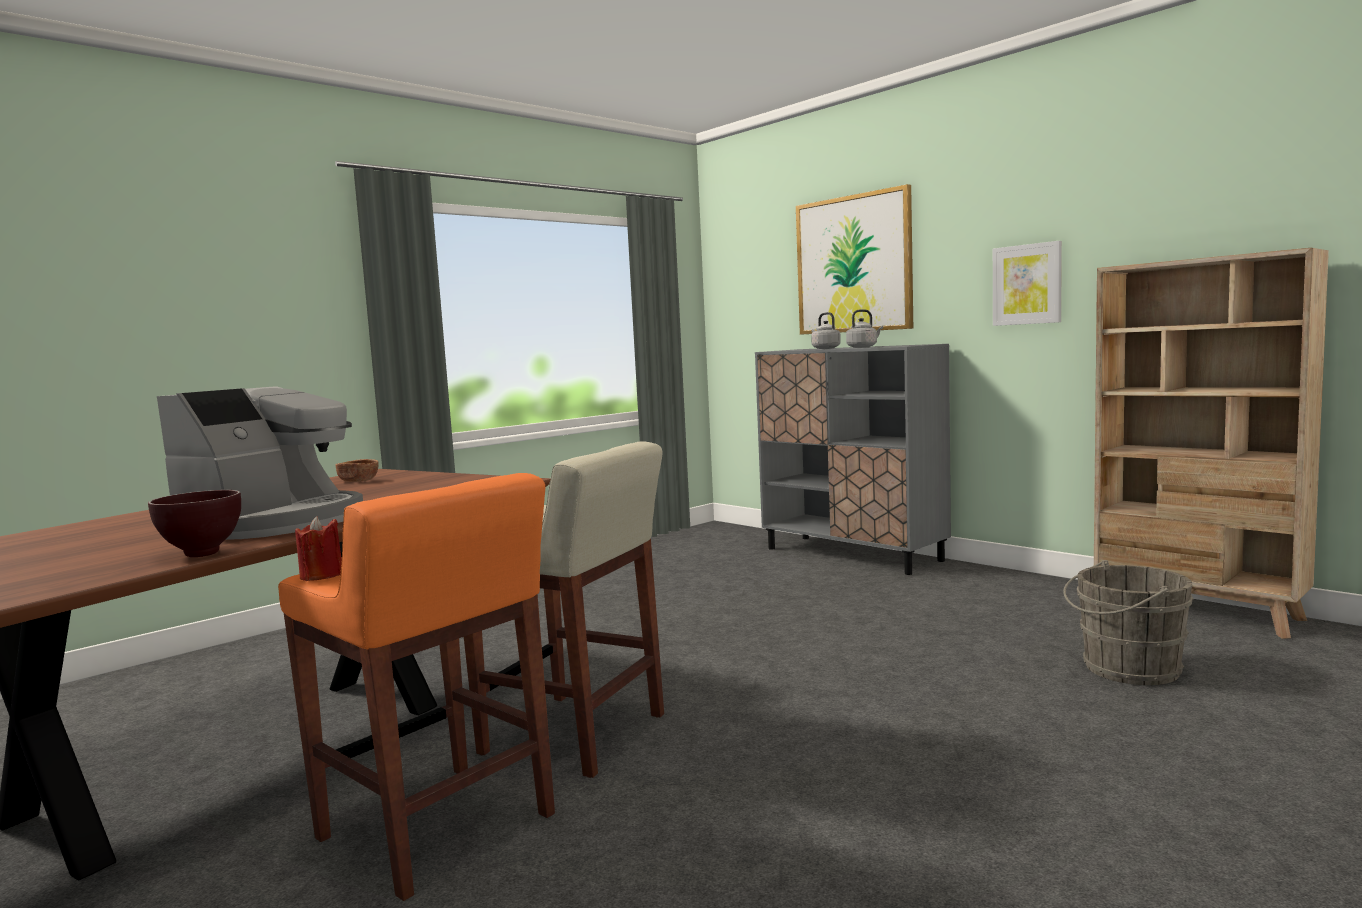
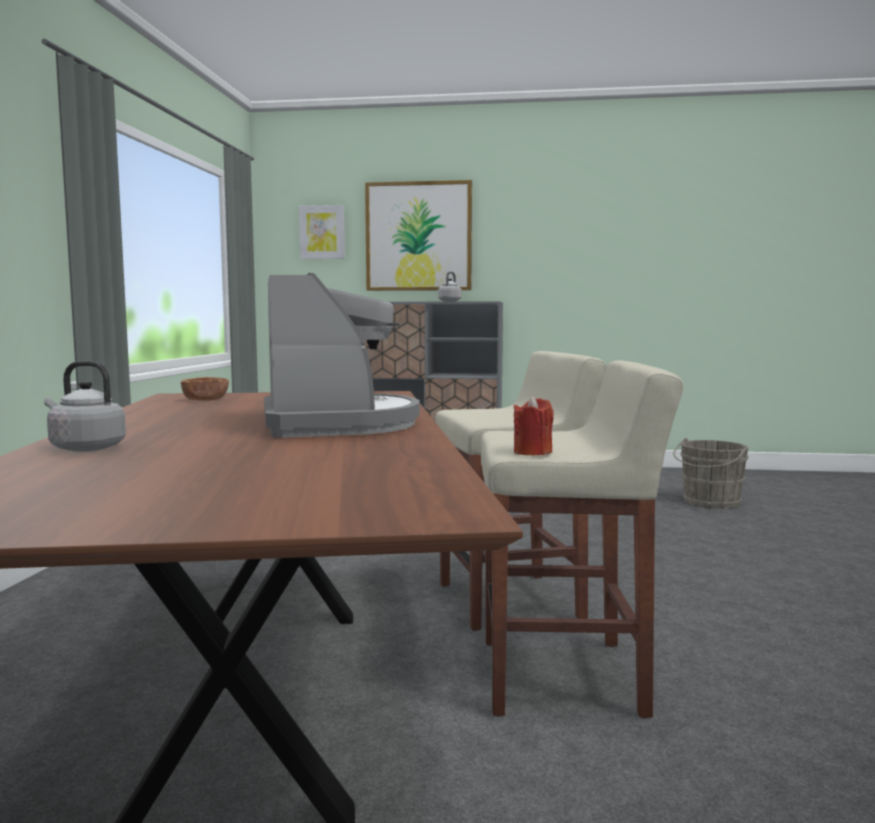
camera: 40 degrees left, 0 degrees up
brown bowl [148,490,241,557] -> none
orange stool [278,473,555,901] -> beige stool [481,360,683,718]
grey kettle [811,312,841,349] -> grey kettle moved to [44,361,126,452]
picture [993,241,1062,326] -> picture moved to [299,205,345,259]
beige bookcase [1094,248,1329,639] -> none

